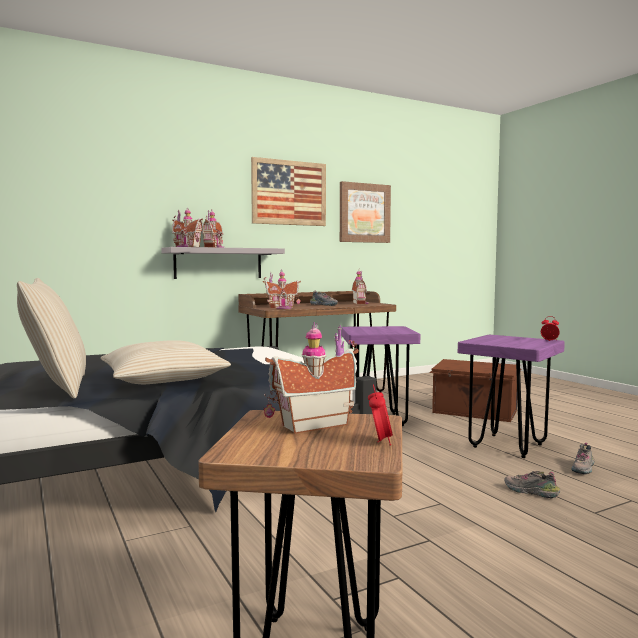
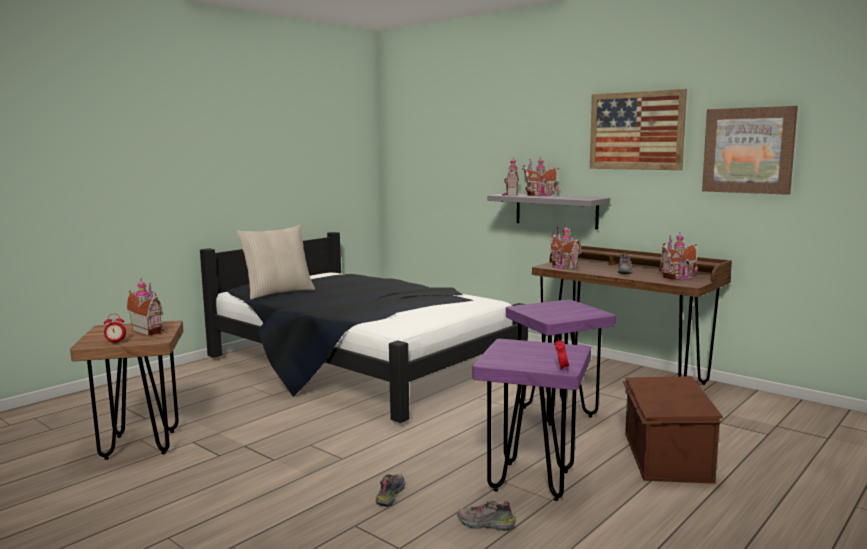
camera: 70 degrees right, 5 degrees up
beige pillow [101,340,231,384] -> none

